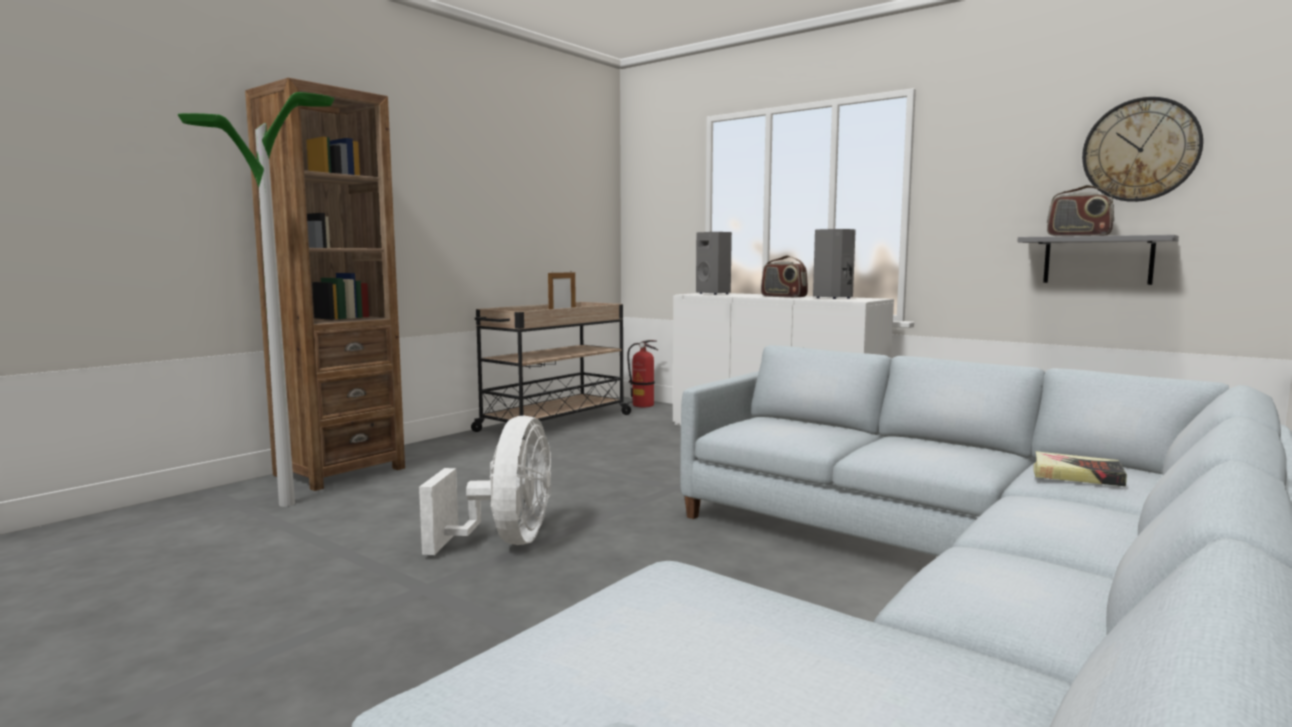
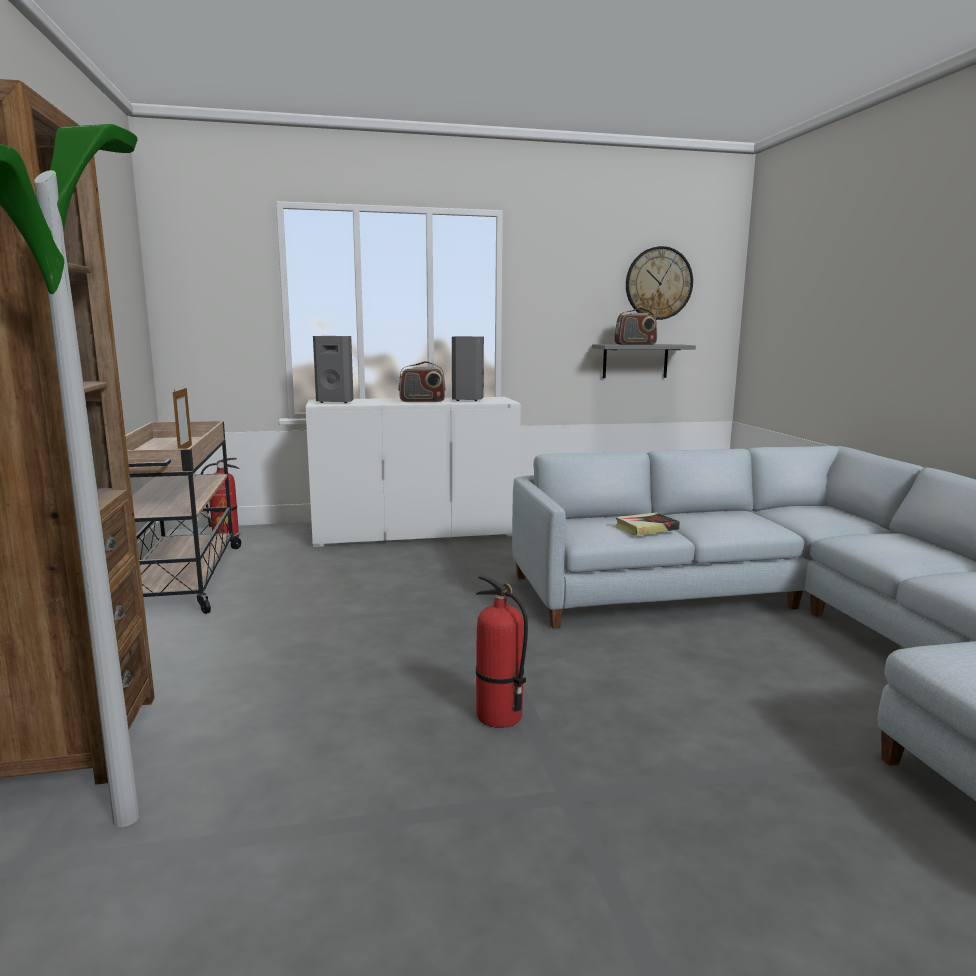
camera: 50 degrees left, 5 degrees up
white fan [419,415,551,555] -> fire extinguisher [476,575,528,728]
book [1033,451,1127,487] -> book moved to [615,512,680,536]

